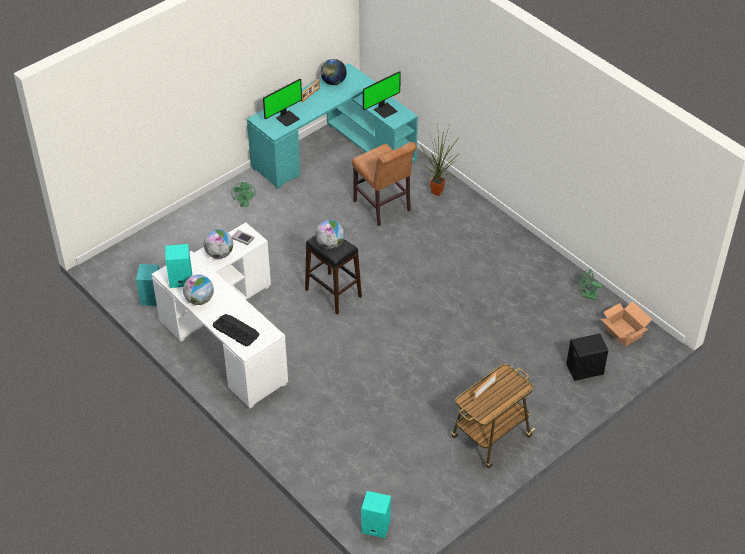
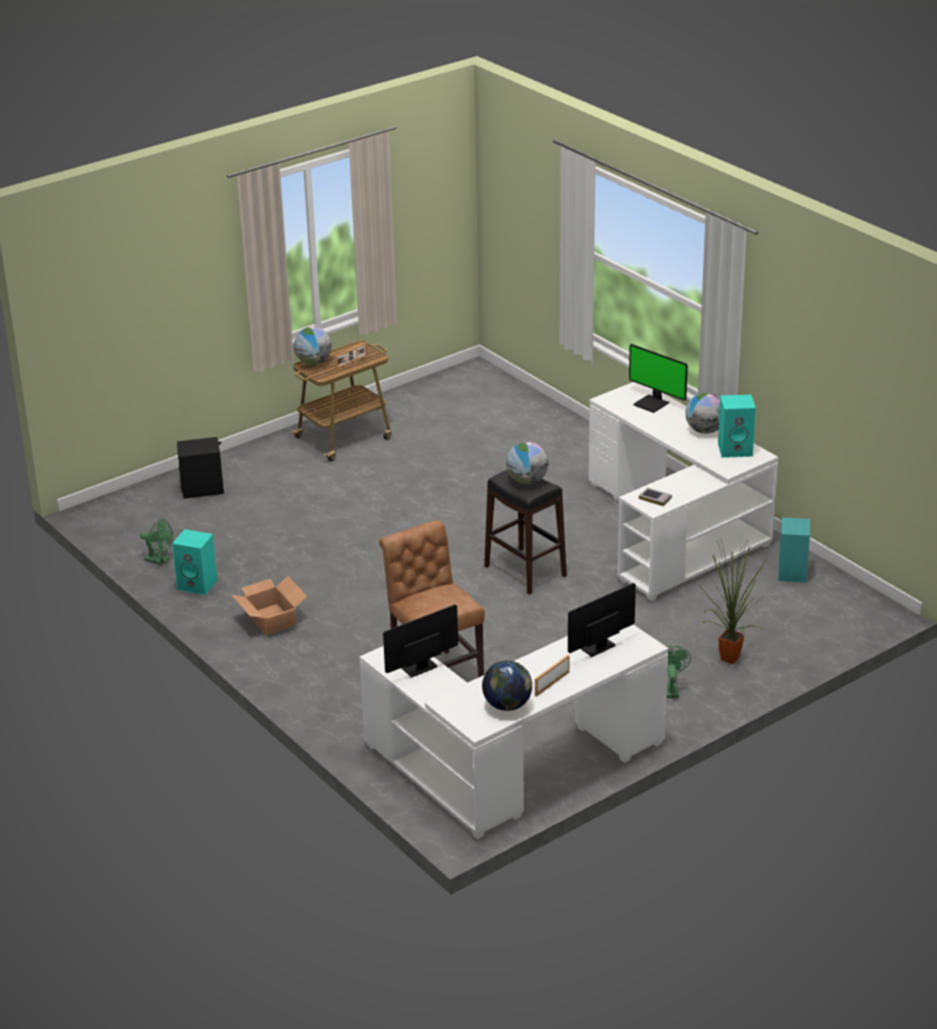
camera: 175 degrees left, 15 degrees down
globe [204,229,233,259] -> globe moved to [294,327,332,365]
keyboard [213,314,259,346] -> monitor [629,344,688,413]
turquoise desk [247,63,418,189] -> white desk [359,624,668,839]
turquoise speaker [361,491,391,538] -> turquoise speaker moved to [172,529,217,595]
potted plant [420,123,460,196] -> potted plant moved to [699,538,768,664]
cardboard box [601,301,653,346] -> cardboard box moved to [232,576,307,636]

